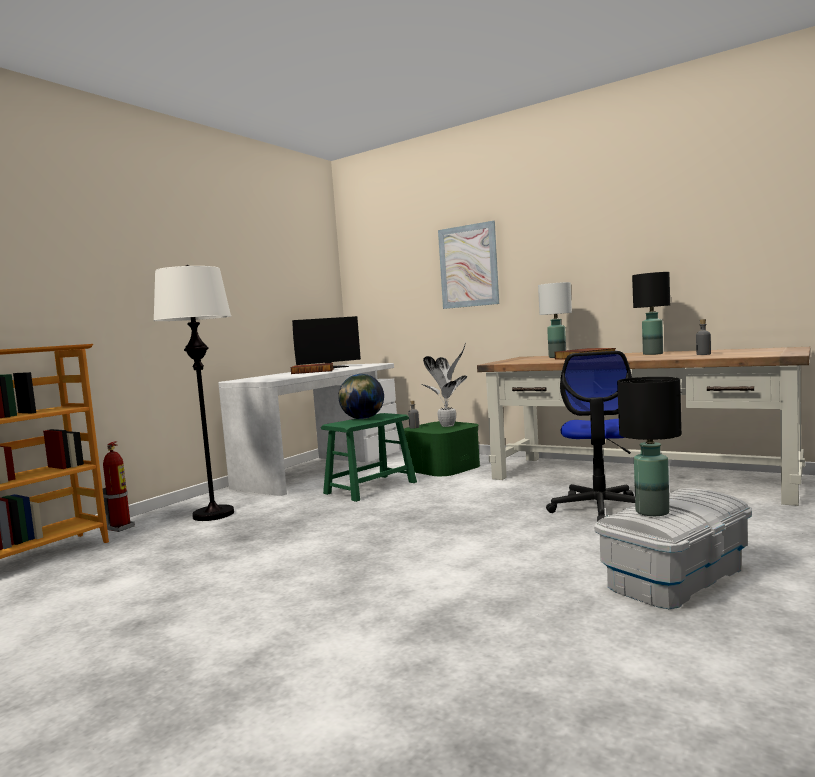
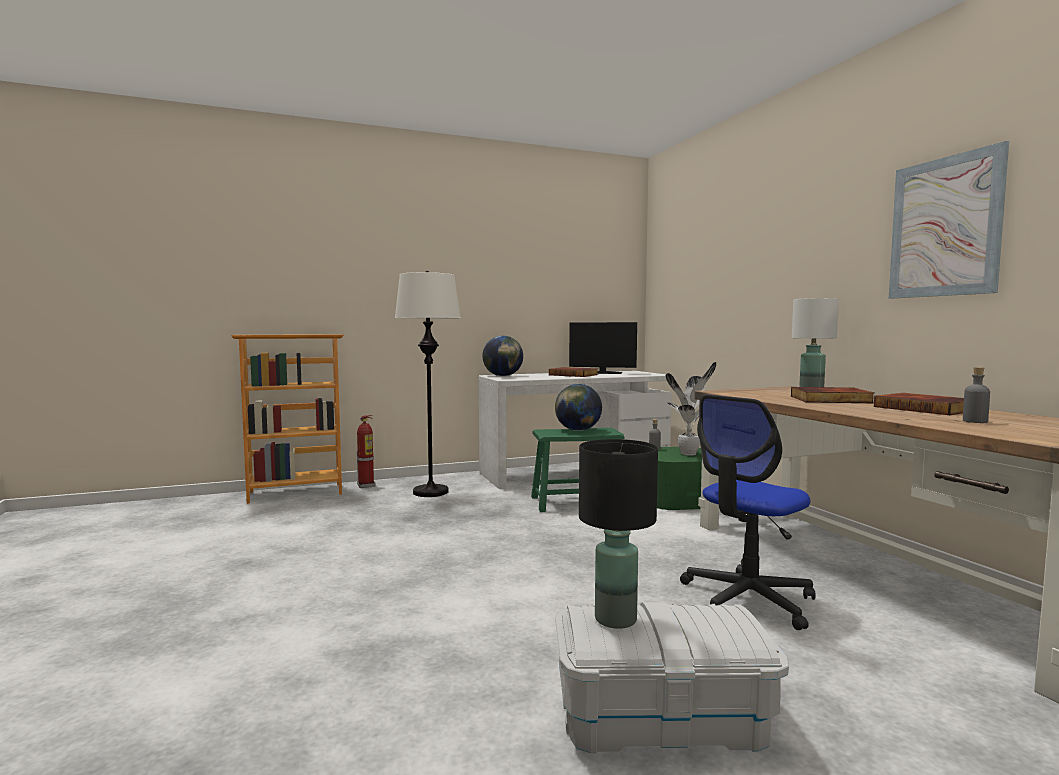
camera: 35 degrees right, 0 degrees up
picture [438,221,499,309] -> picture moved to [889,141,1009,299]
black table lamp [632,272,670,355] -> book [874,393,964,415]
none -> globe [483,336,523,376]

